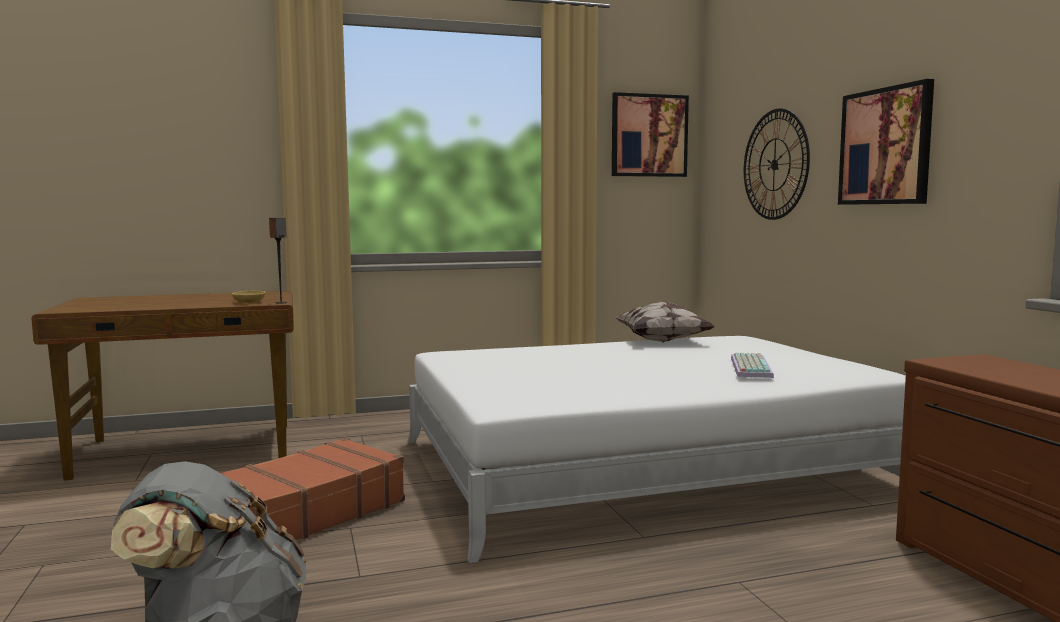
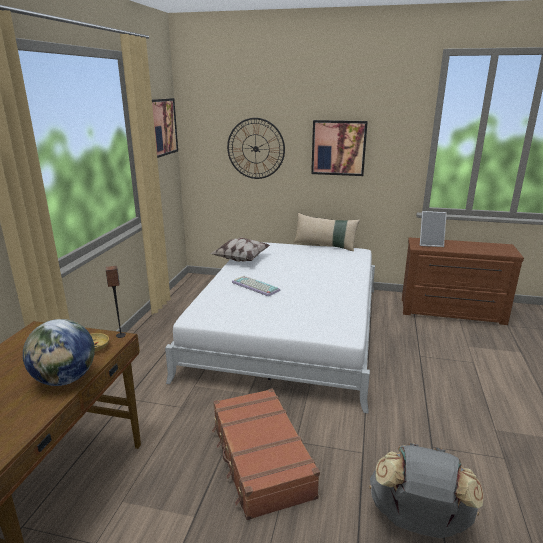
camera: 60 degrees left, 15 degrees up
keyboard [731,352,774,378] -> keyboard moved to [232,276,280,297]
none -> globe [23,319,95,386]
none -> beige pillow [294,213,360,251]
none -> picture frame [420,211,447,247]

